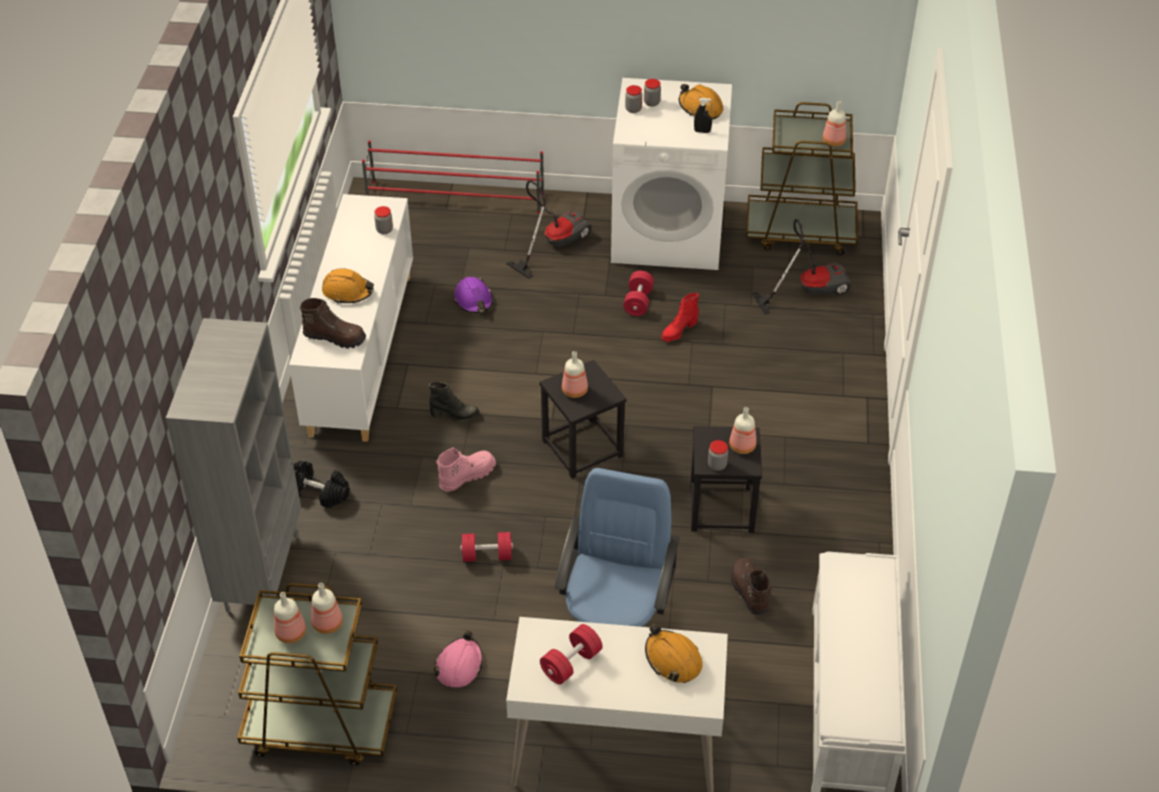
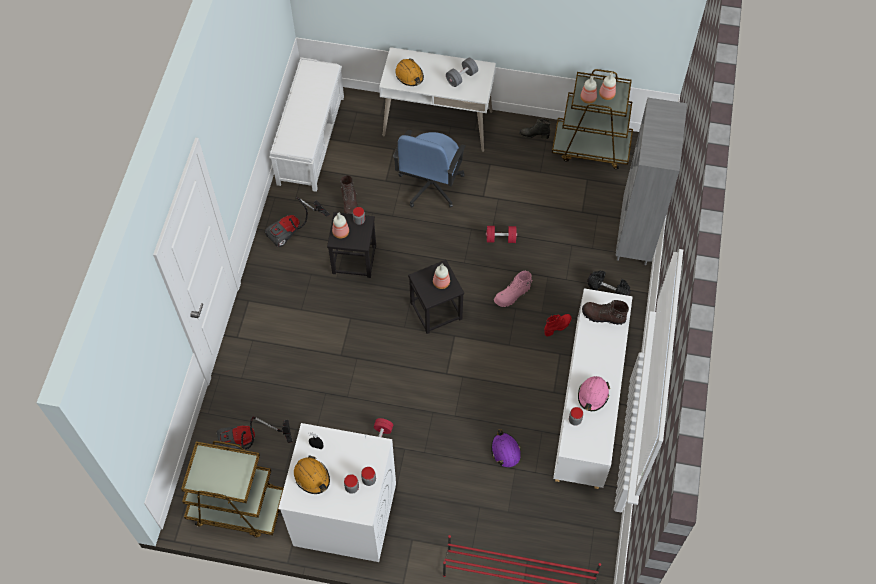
camera: 175 degrees left, 15 degrees up
orange hard hat [322,269,374,304] -> none
black boot [429,381,480,422] -> black boot moved to [519,119,551,139]
pink hard hat [434,630,483,688] -> pink hard hat moved to [578,376,610,411]
vacuum cleaner [507,180,592,279] -> vacuum cleaner moved to [265,197,330,248]
red dumbbell [540,624,603,684] -> grey dumbbell [446,58,478,87]
red boot [661,293,699,342] -> red boot moved to [544,314,572,336]
bottle [823,101,846,147] -> none

